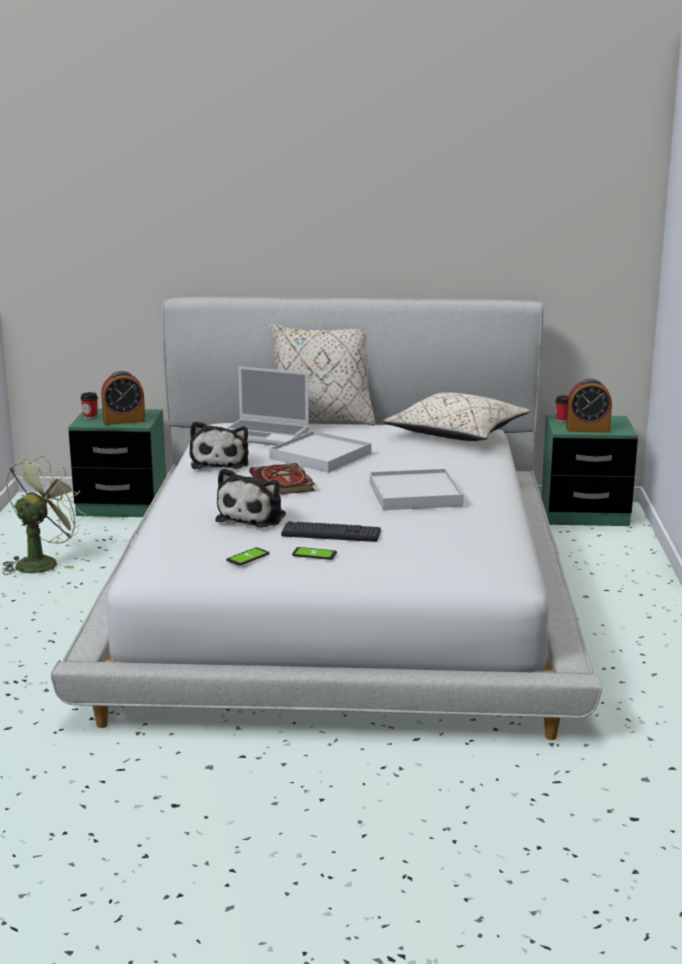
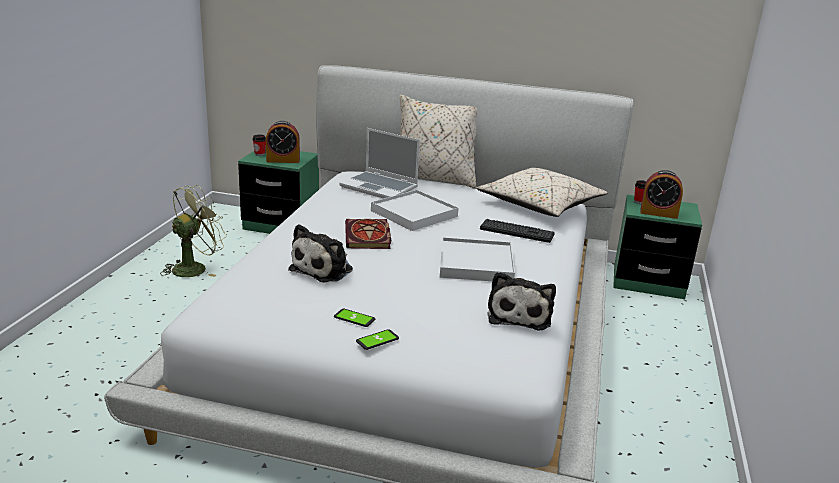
camera: 10 degrees right, 5 degrees up
plush toy [190,421,249,469] -> plush toy moved to [487,272,556,331]
phone [226,547,269,566] -> phone moved to [356,329,399,350]
keyboard [281,521,381,542] -> keyboard moved to [480,219,555,243]

